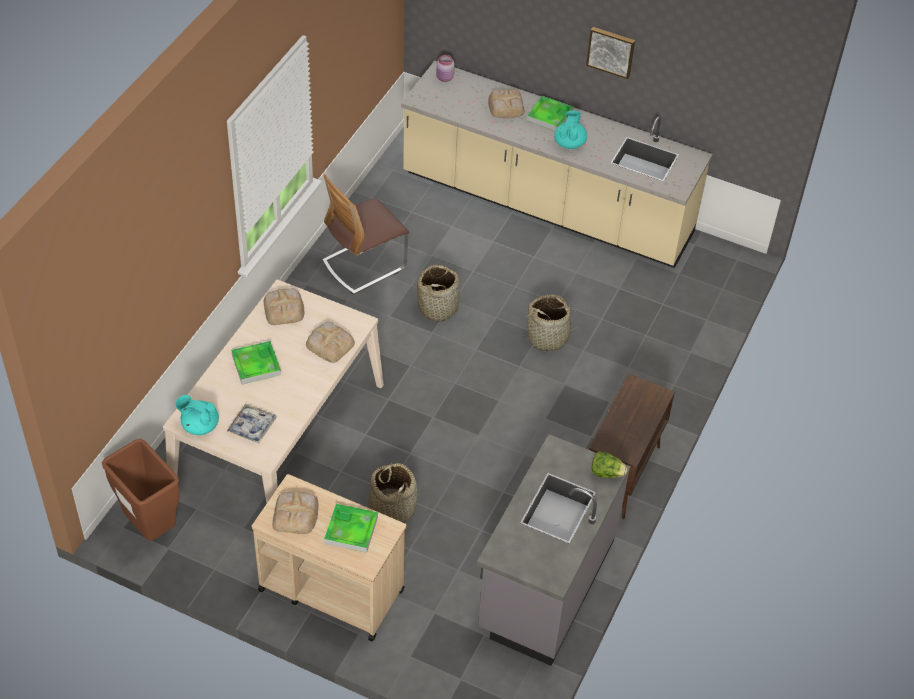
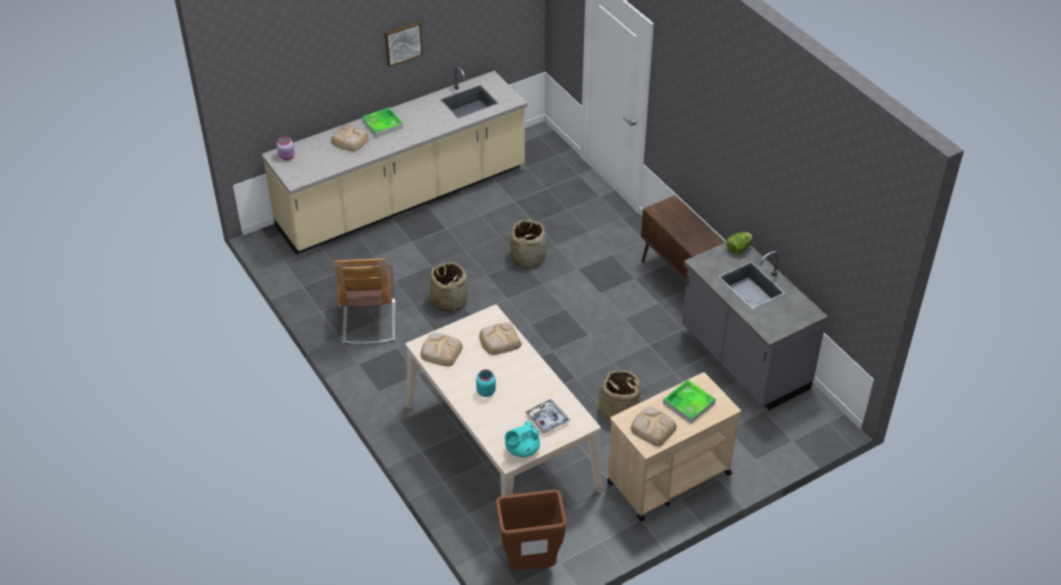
camera: 55 degrees left, 5 degrees down
tray [231,341,281,384] -> turquoise jar [476,369,496,397]
turquoise teapot [554,111,587,149] -> none

